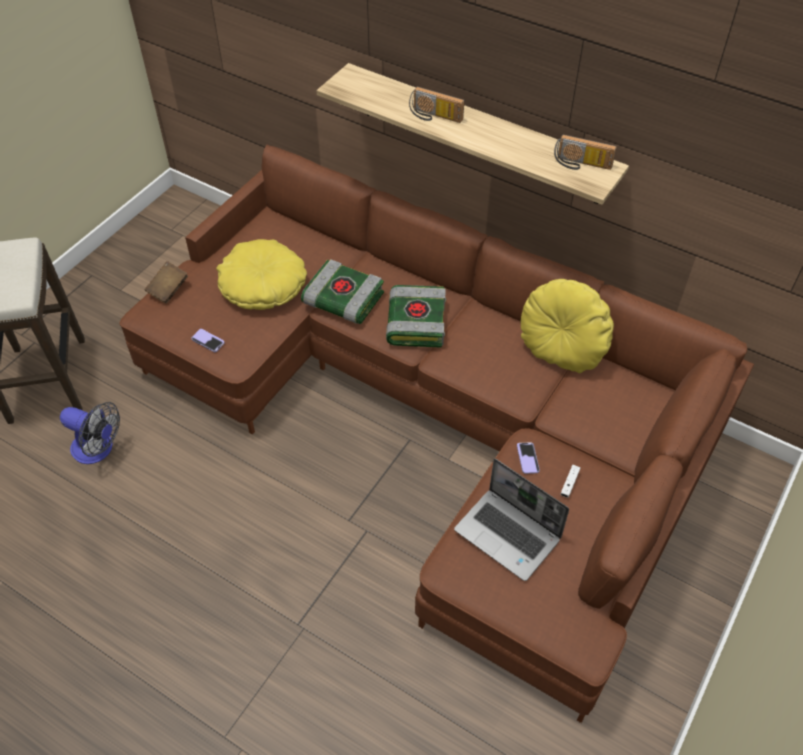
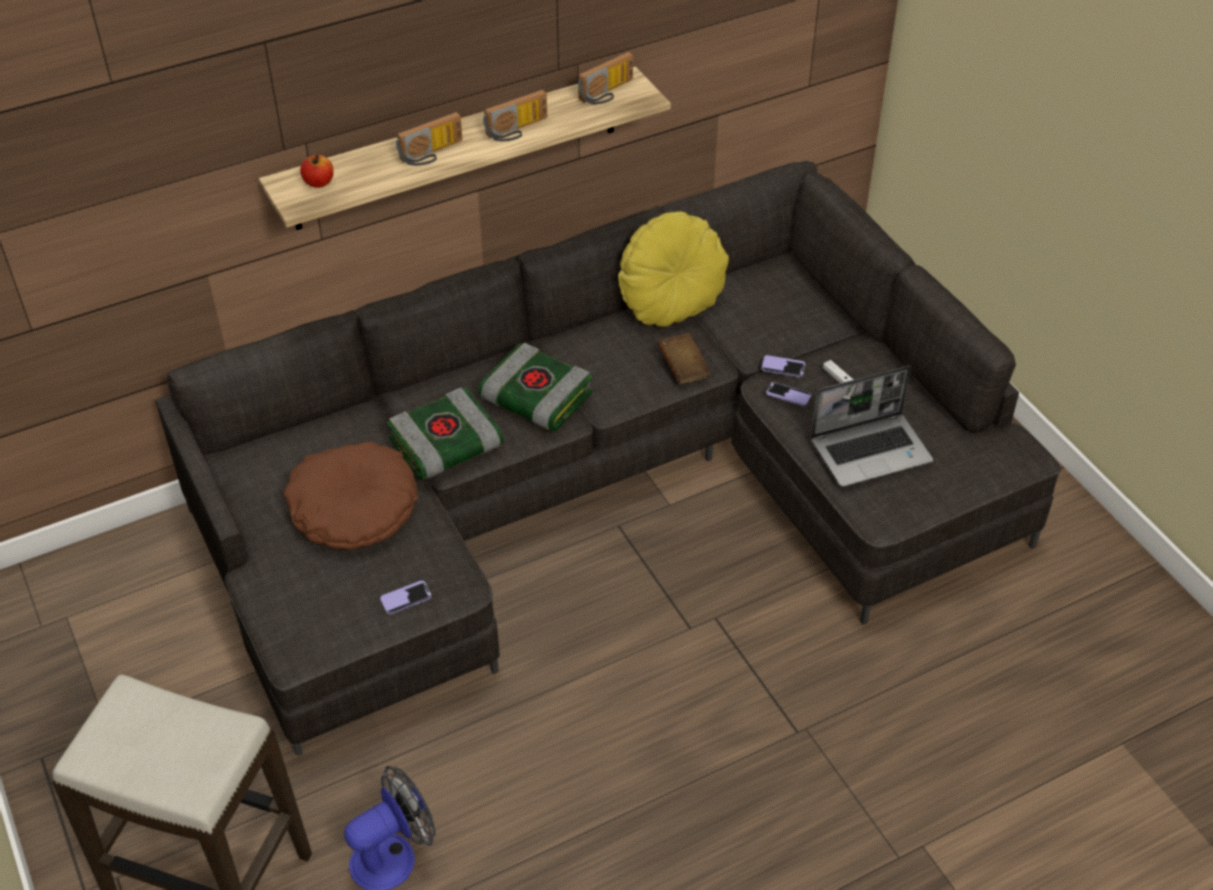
camera: 60 degrees left, 5 degrees down
brown sofa [119,145,754,723] -> grey sofa [155,161,1061,756]
brown book [145,261,188,304] -> brown book moved to [657,333,711,384]
yellow pillow [216,239,307,310] -> brown pillow [283,442,418,549]
none -> apple [300,155,334,188]
none -> radio [483,90,547,141]
none -> phone [762,355,805,377]

